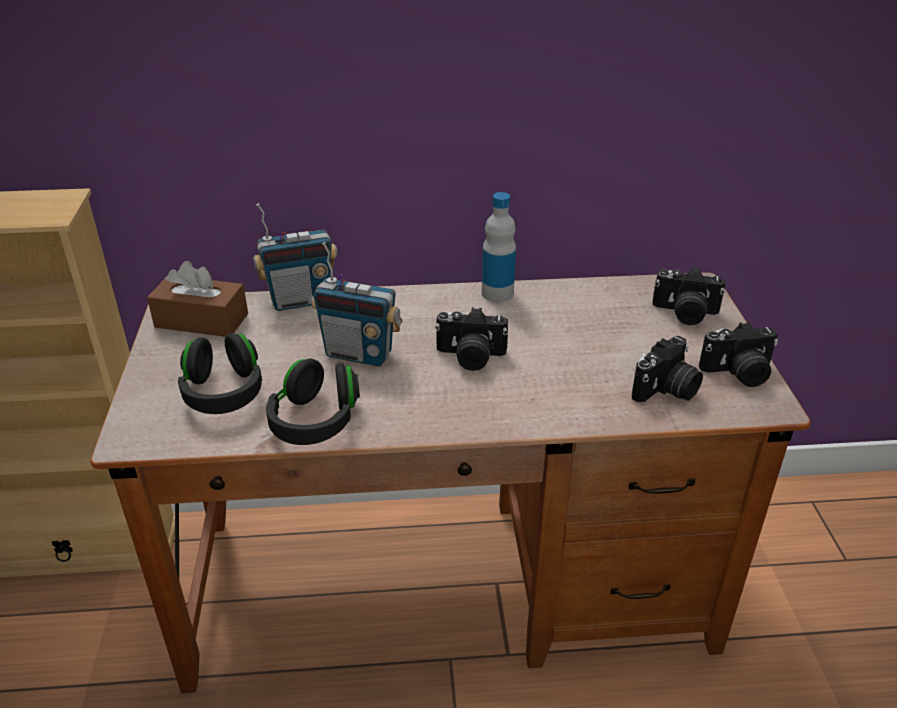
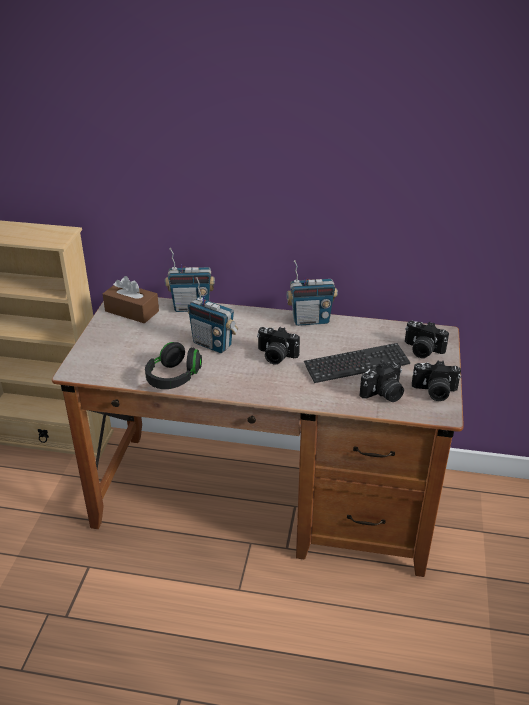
camera: 15 degrees right, 0 degrees up
black headphones [178,333,262,414] -> none
bottle [482,192,516,302] -> radio [286,260,338,326]
none -> keyboard [304,343,410,383]

